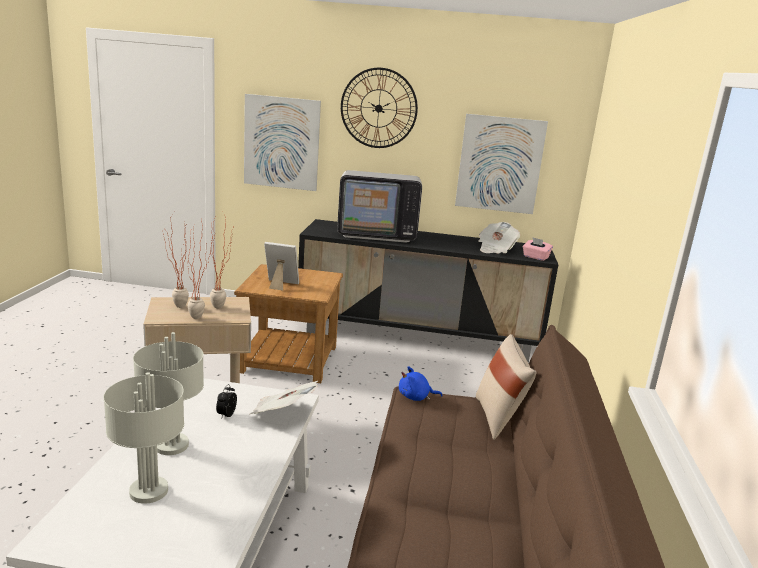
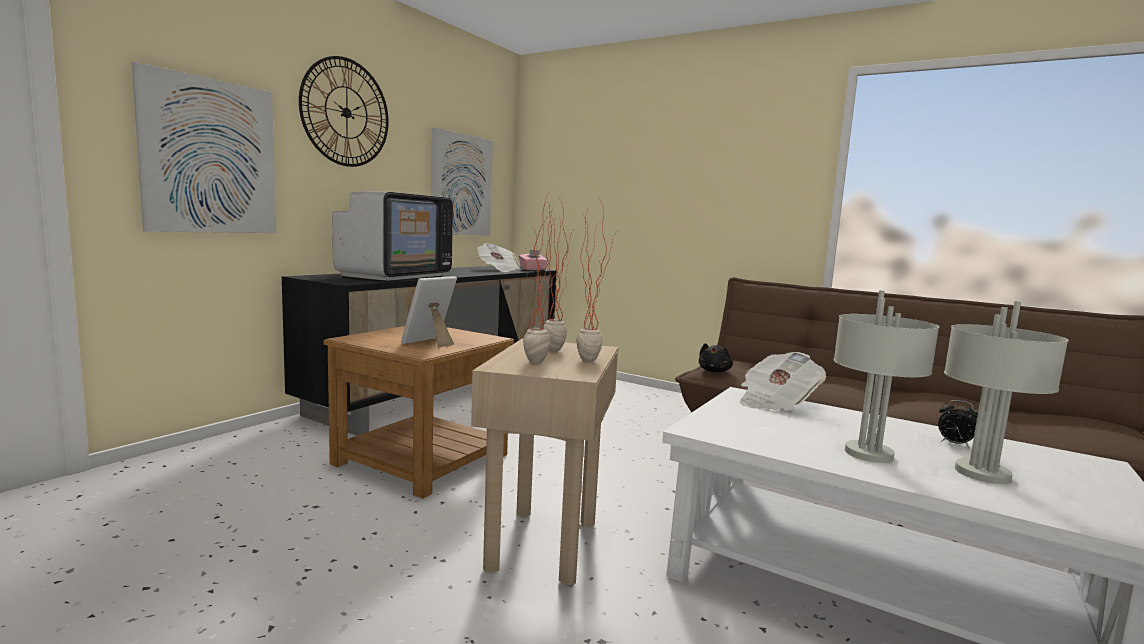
camera: 65 degrees left, 10 degrees down
alarm clock [216,384,237,420] -> alarm clock moved to [938,400,978,447]
blue plush toy [399,366,443,401] -> black plush toy [699,343,733,372]
beige pillow [476,334,536,440] -> none

